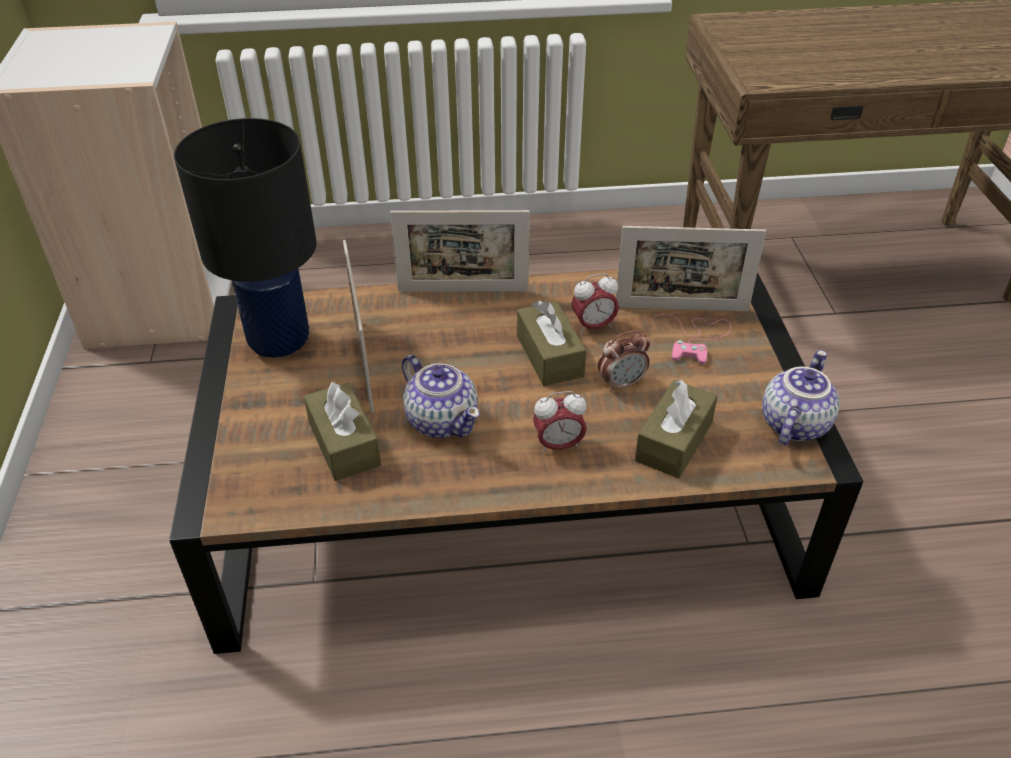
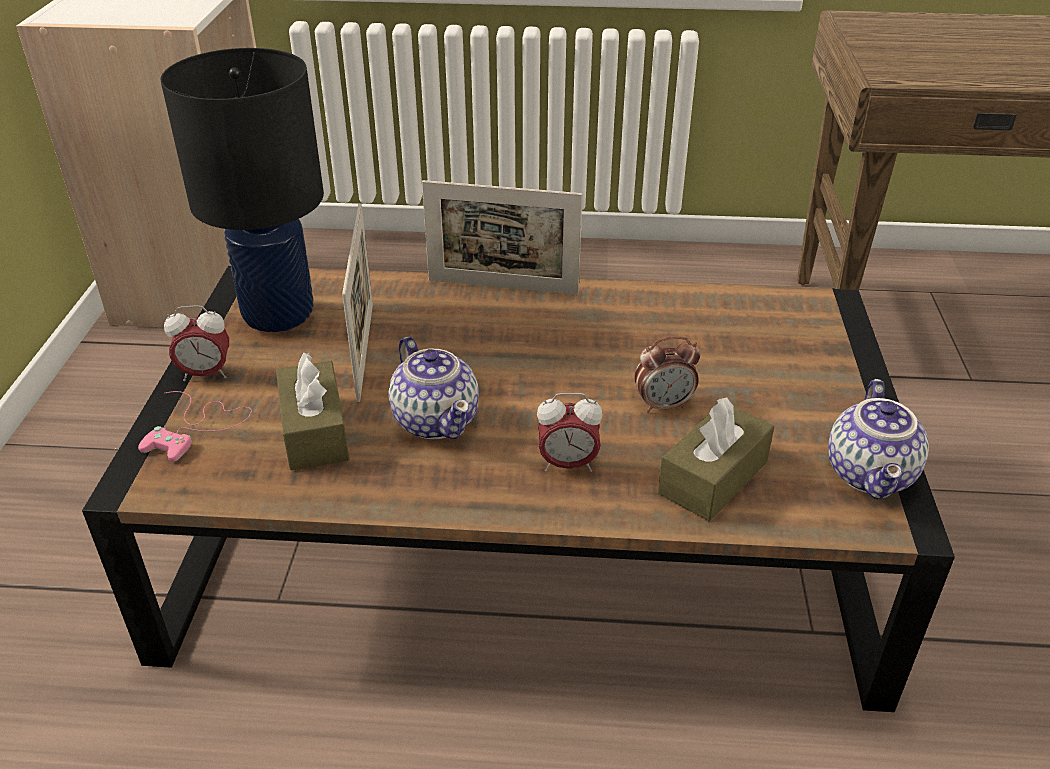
camera: 10 degrees right, 5 degrees down
brown tissue box [517,301,586,386] -> none
alarm clock [571,273,619,334] -> alarm clock moved to [164,305,229,381]
picture frame [616,226,766,311] -> none
pink game controller [654,314,731,364] -> pink game controller moved to [138,391,252,462]
teapot [762,350,840,445] -> teapot turned 150 degrees clockwise [828,379,929,499]

